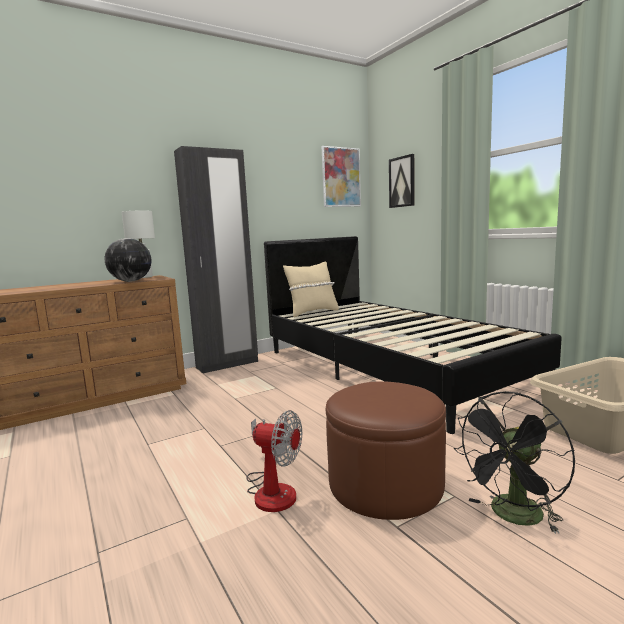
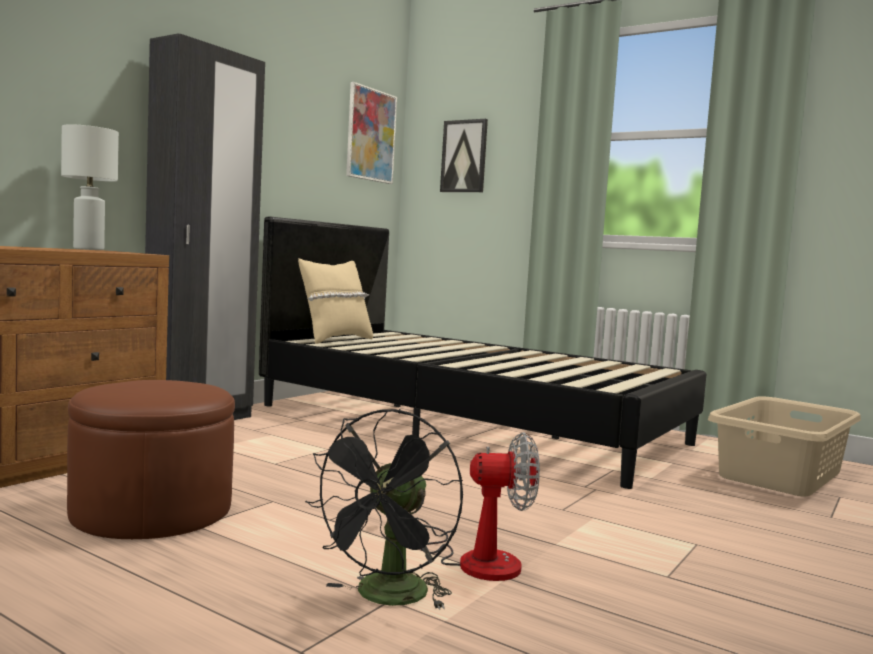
camera: 25 degrees left, 5 degrees down
globe [105,238,151,282] -> none
brown ottoman [326,381,446,520] -> brown ottoman moved to [67,380,235,539]
black fan [454,391,575,534] -> black fan moved to [305,409,463,610]

